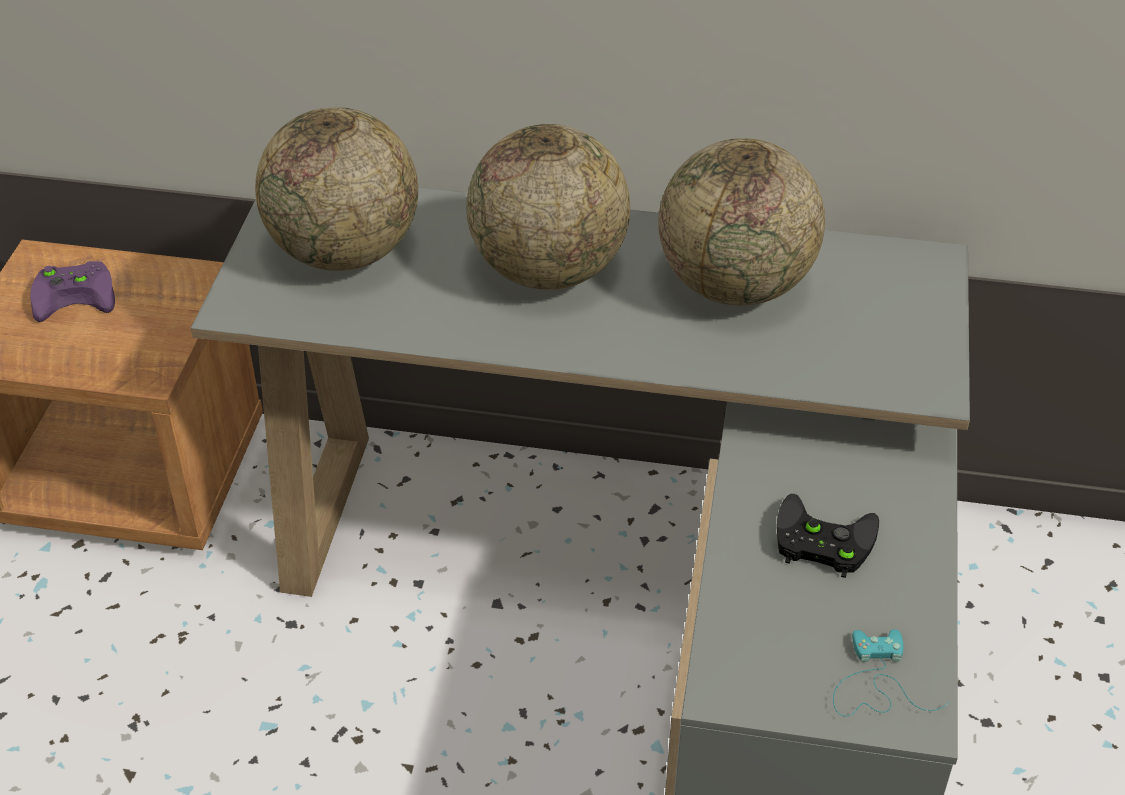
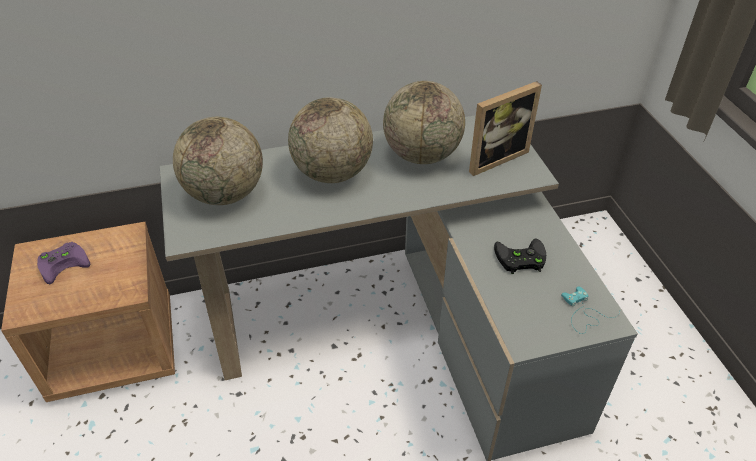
camera: 25 degrees left, 0 degrees up
none -> picture frame [469,81,542,176]

